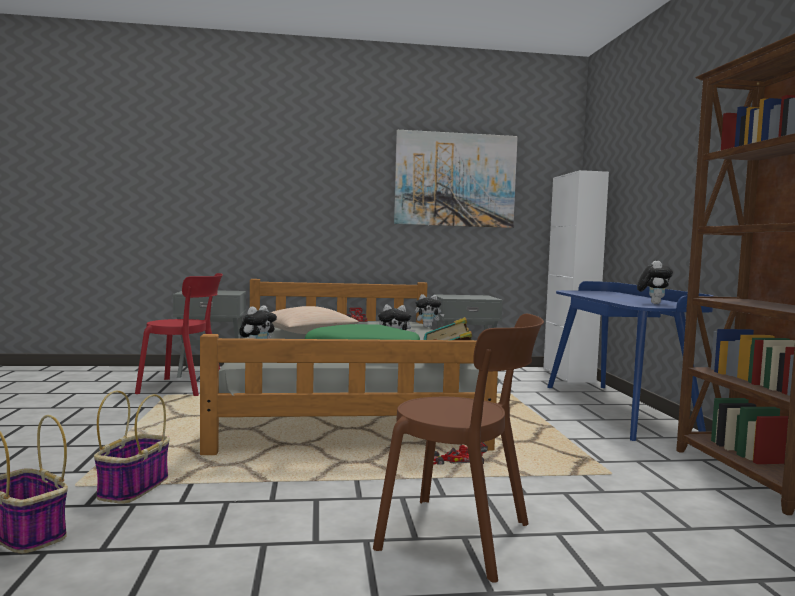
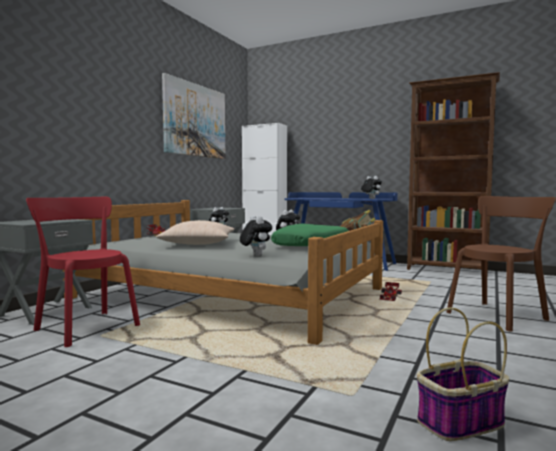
camera: 55 degrees left, 0 degrees up
basket [94,391,170,504] -> none
red chair [135,273,223,396] -> red chair turned 90 degrees counterclockwise [26,197,140,347]

